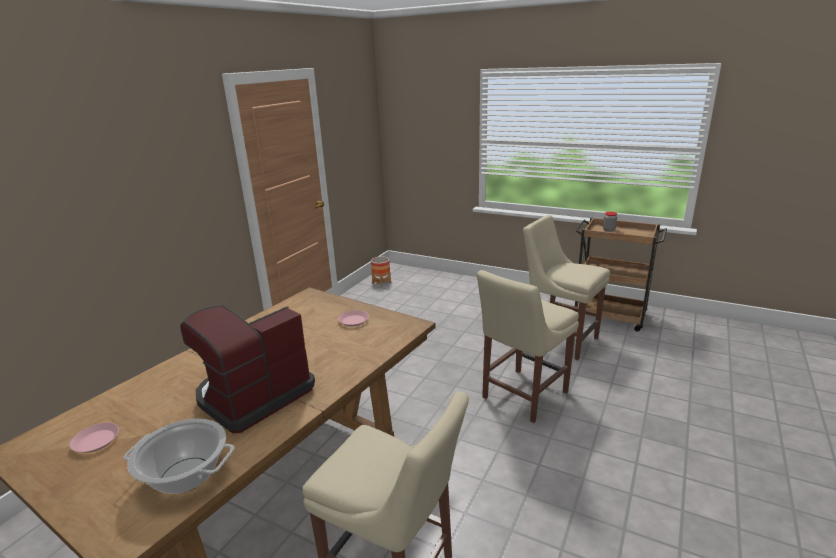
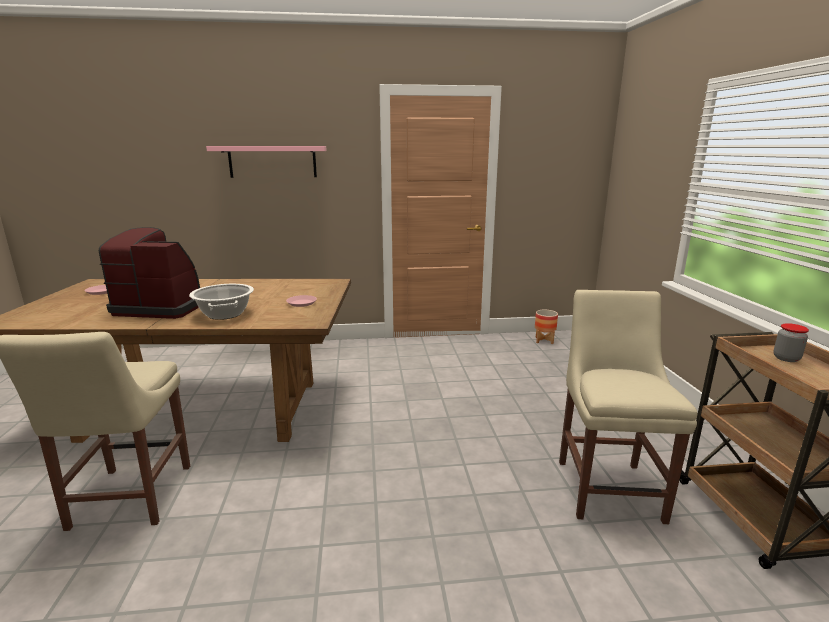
camera: 55 degrees right, 5 degrees down
cooking pot [124,419,234,494] -> cooking pot moved to [189,284,254,320]
beige chair [477,270,579,423] -> none
none -> pink shelf [206,146,327,178]

